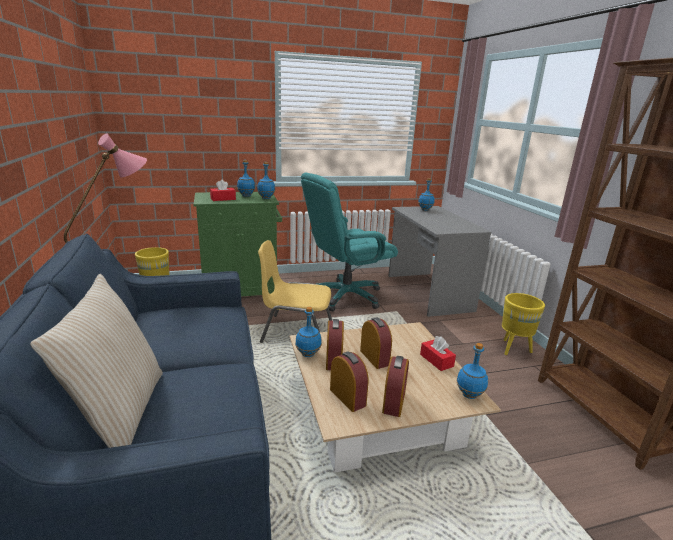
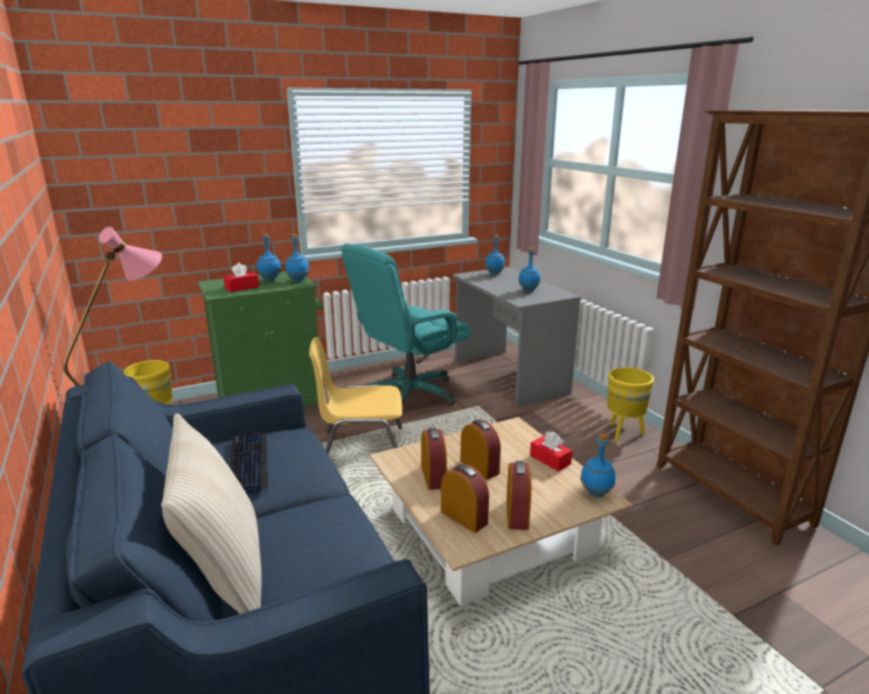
camera: 10 degrees left, 0 degrees up
blue bottle [295,307,322,357] -> blue bottle moved to [518,248,541,292]
none -> keyboard [230,432,268,492]

